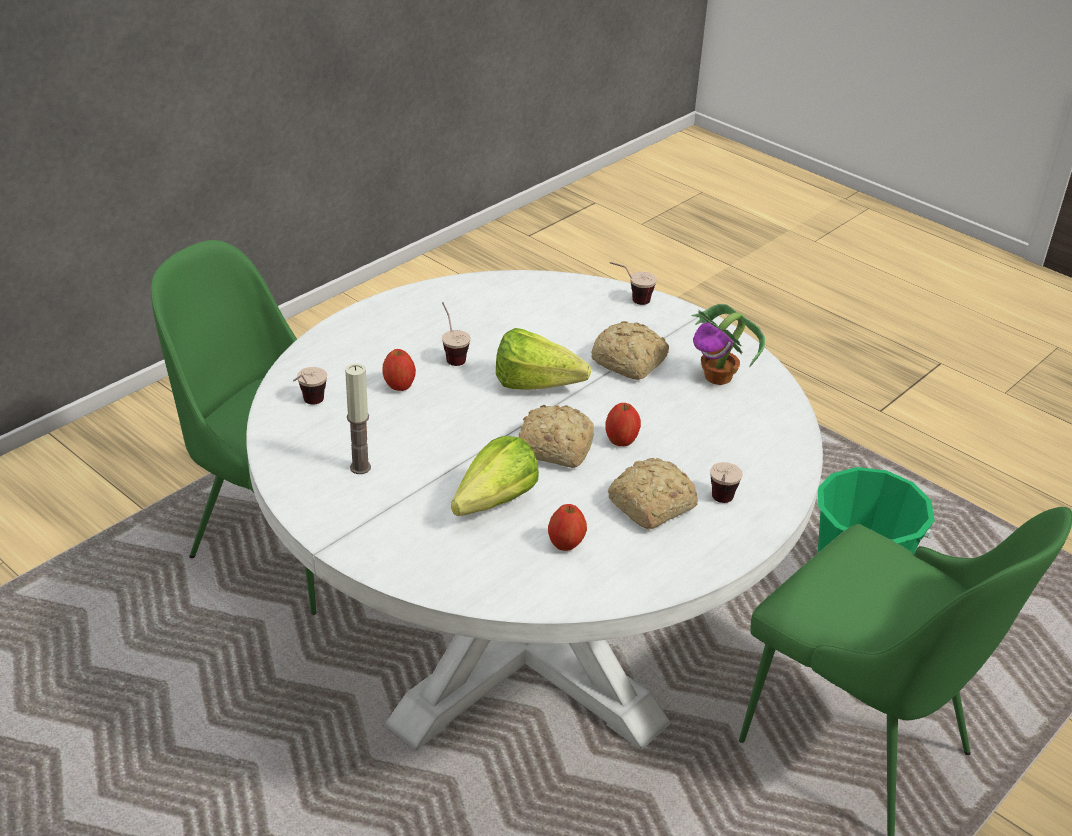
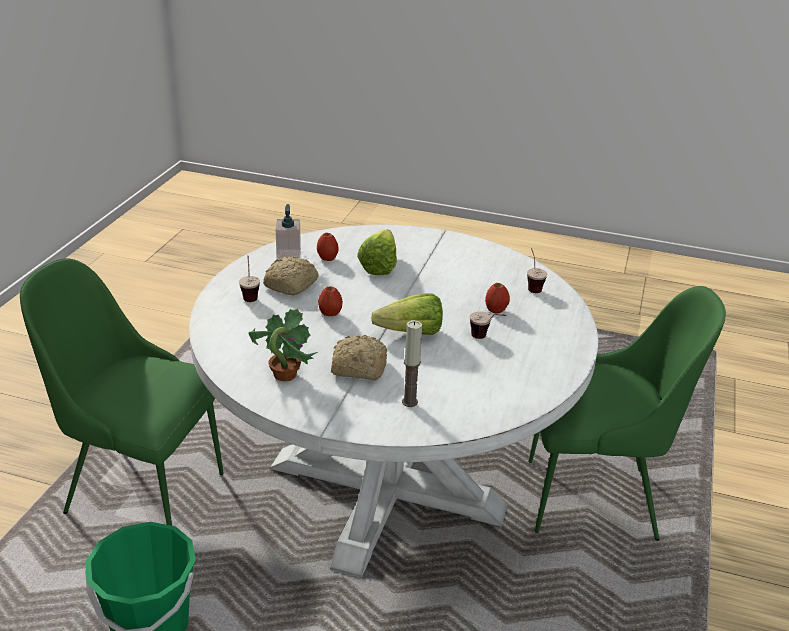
camera: 155 degrees right, 5 degrees down
candle [345,363,371,474] -> candle moved to [402,320,422,407]
bread [518,405,594,468] -> none
cup [610,262,657,305] -> none
none -> soap dispenser [276,204,301,260]

